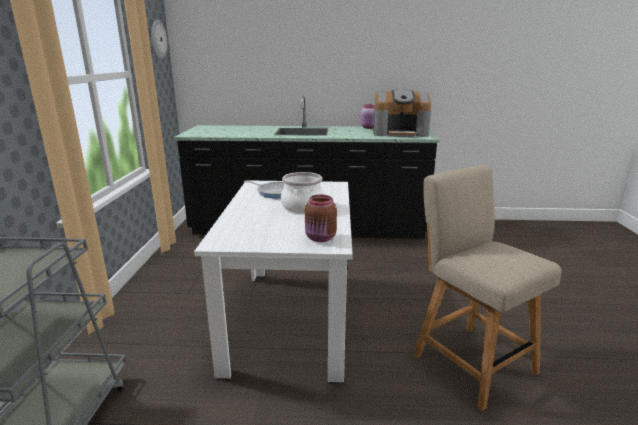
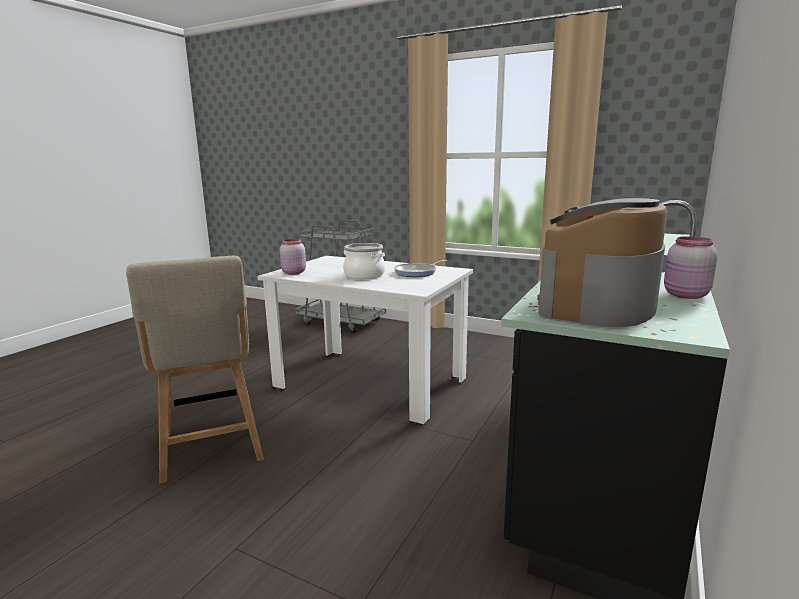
camera: 115 degrees right, 5 degrees down
wall clock [152,20,167,59] -> none
brown jar [305,195,337,242] -> pink jar [280,239,306,275]
beige chair [414,165,562,410] -> beige chair turned 75 degrees clockwise [126,256,264,484]

